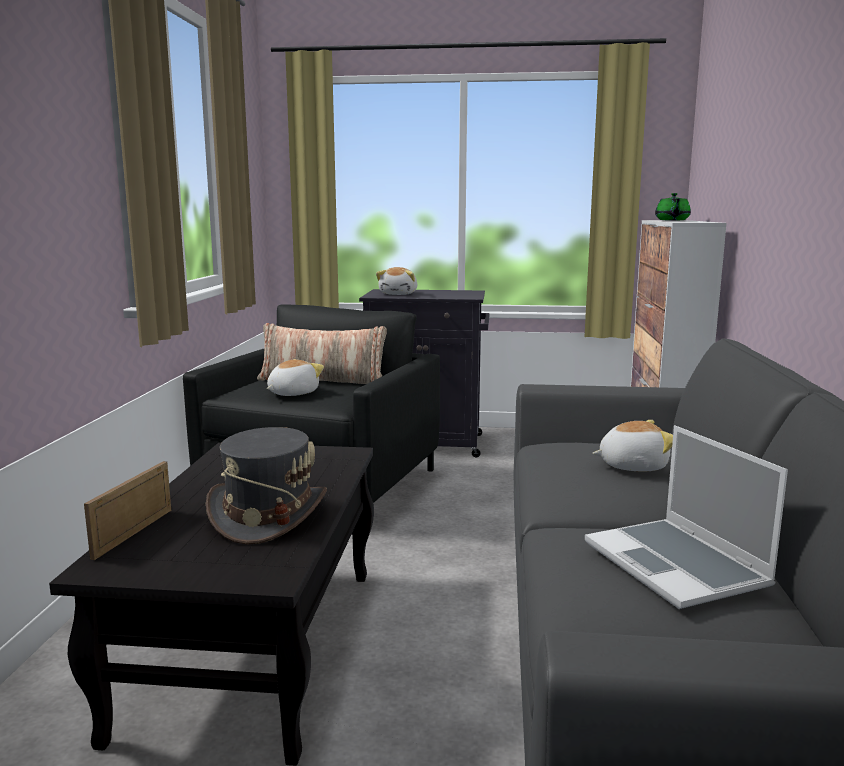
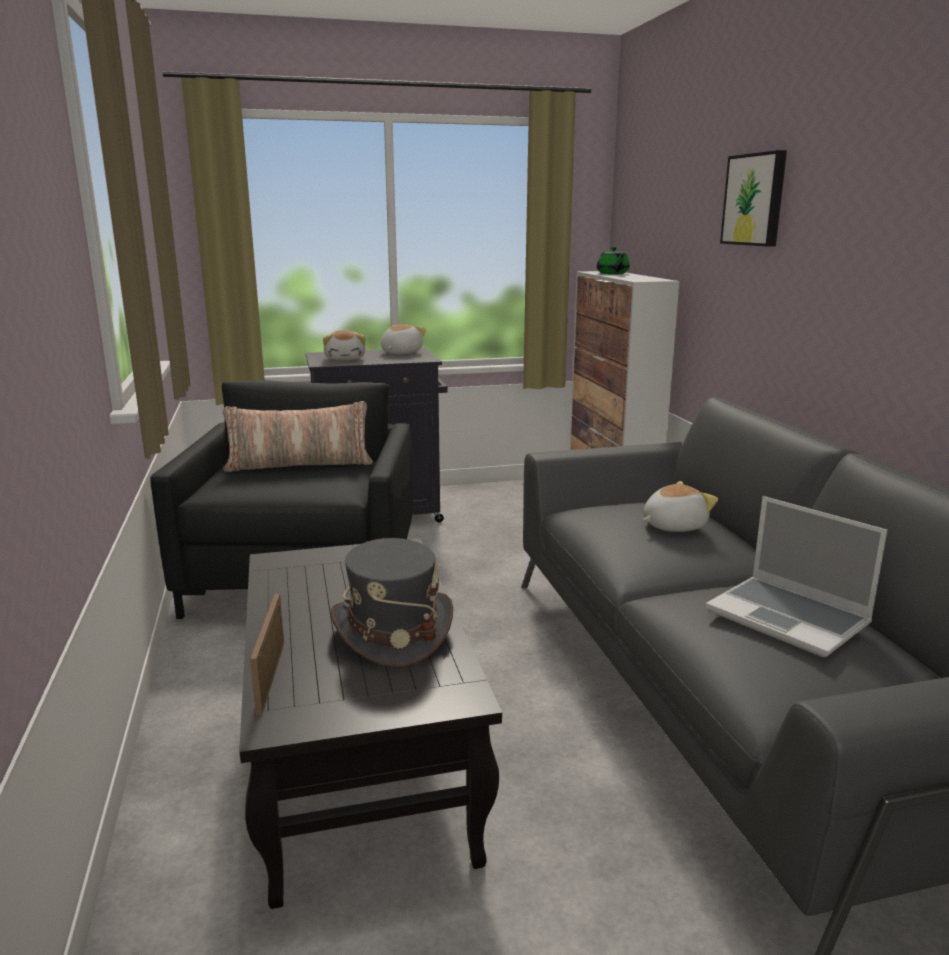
camera: 20 degrees left, 5 degrees up
plush toy [267,359,324,396] -> plush toy moved to [381,324,426,354]
none -> picture [720,150,787,246]

